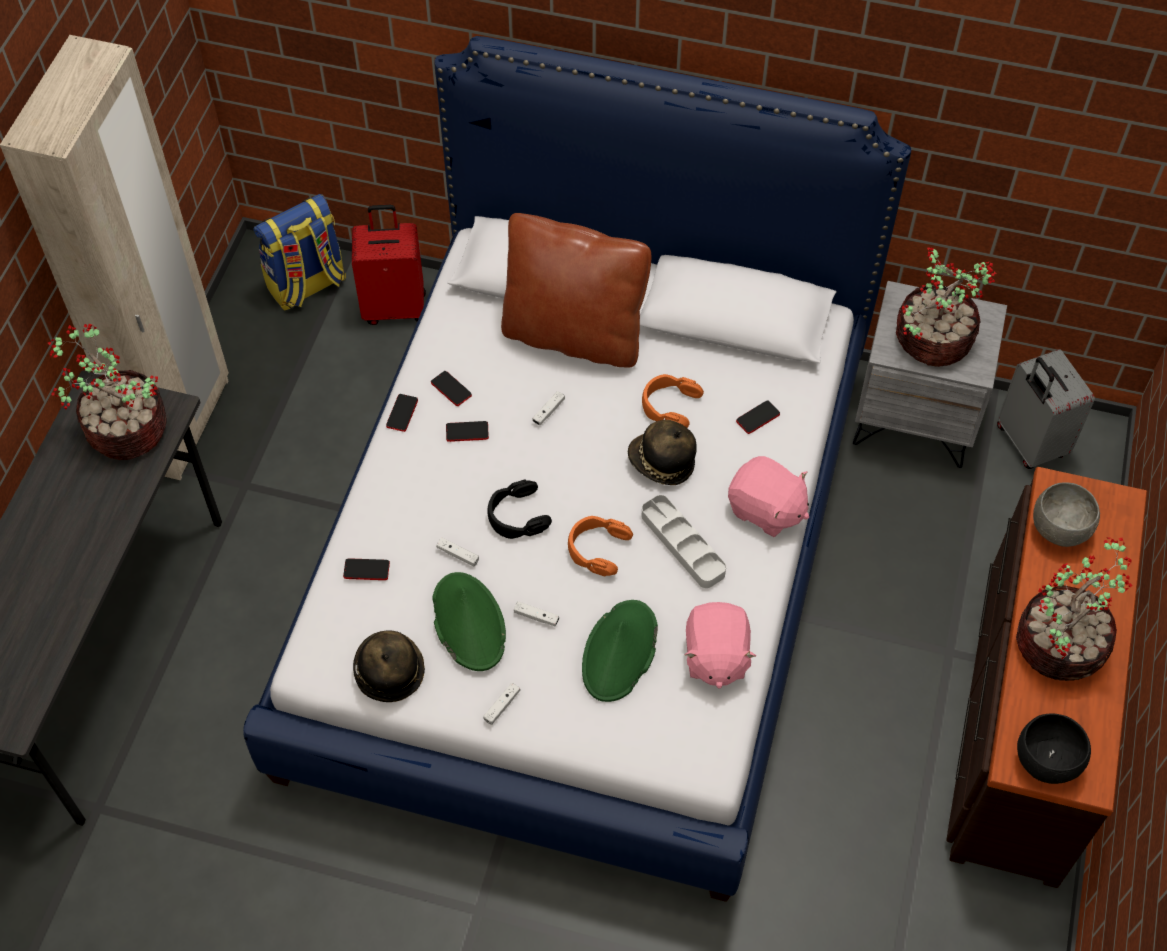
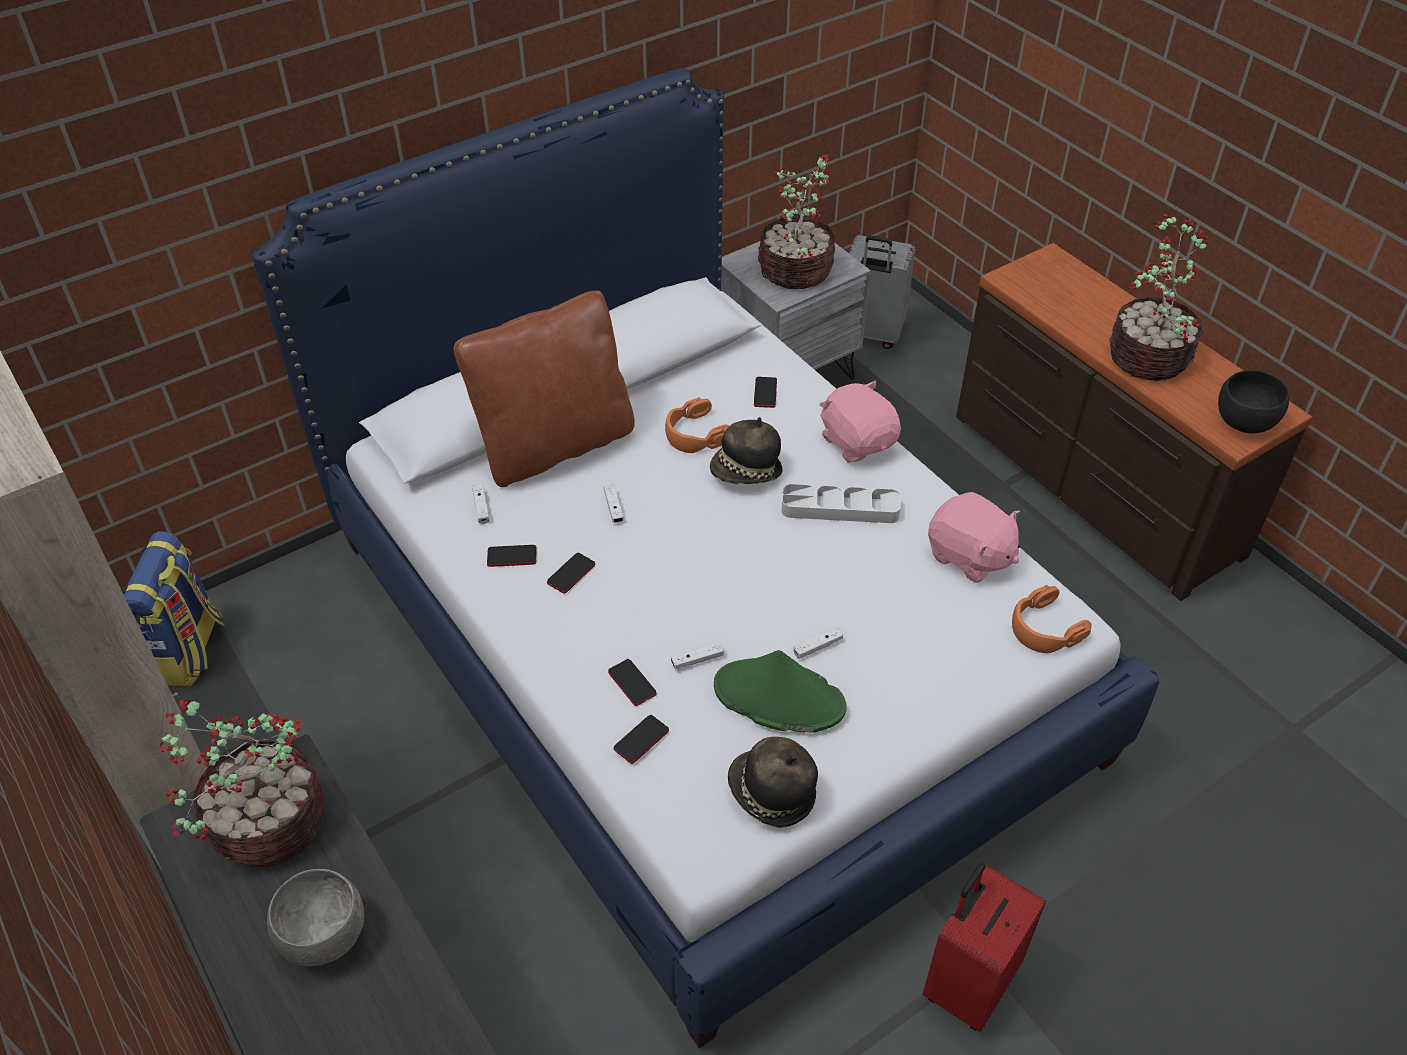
camera: 50 degrees left, 10 degrees down
red suitcase [352,205,426,325] -> red suitcase moved to [922,863,1046,1032]
phone [386,394,418,432] -> phone moved to [608,659,657,706]
white game controller [483,683,520,725] -> white game controller moved to [472,484,490,524]
black headphones [487,479,552,539] -> none
orange headphones [568,516,633,576] -> orange headphones moved to [1012,585,1092,653]
green hat [582,600,658,702] -> none
pink plush toy [728,456,809,537] -> pink plush toy turned 105 degrees counterclockwise [820,380,901,462]
grey bowl [1033,482,1100,547] -> grey bowl moved to [267,869,364,966]

